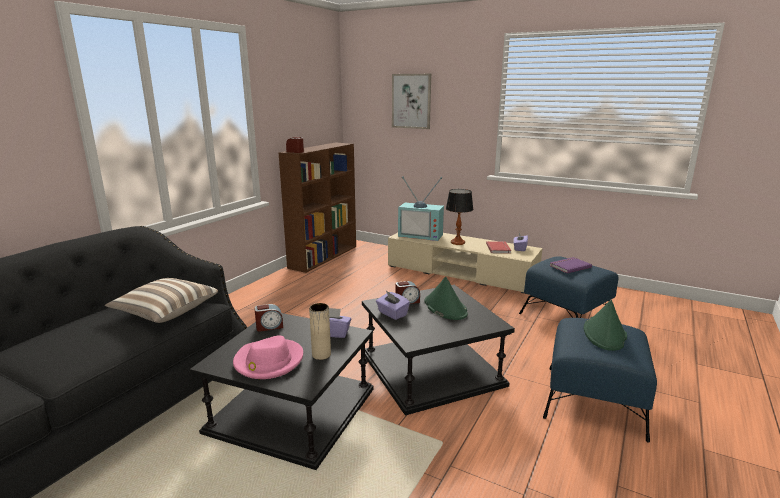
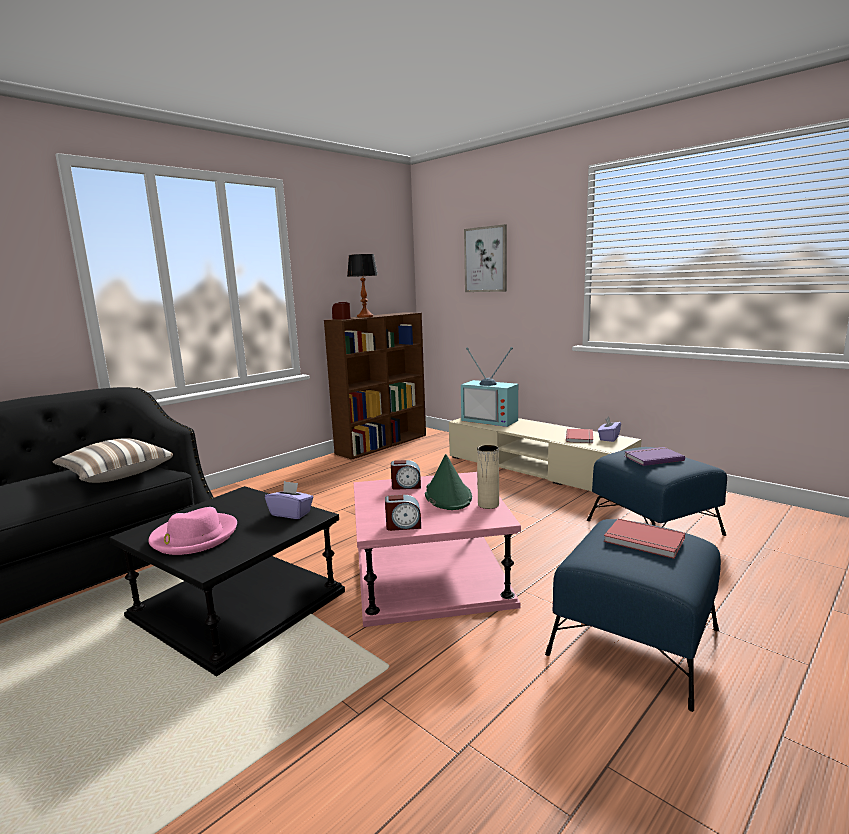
camera: 15 degrees right, 5 degrees down
alarm clock [254,304,283,332] -> alarm clock moved to [385,495,421,531]
beige vase [309,303,331,360] -> beige vase moved to [477,445,499,509]
black side table [362,285,515,416] -> pink side table [354,472,521,627]
purple tissue box [376,291,410,320] -> none
table lamp [446,189,473,245] -> table lamp moved to [347,254,378,318]
green hat [584,300,627,351] -> red book [604,519,685,559]

